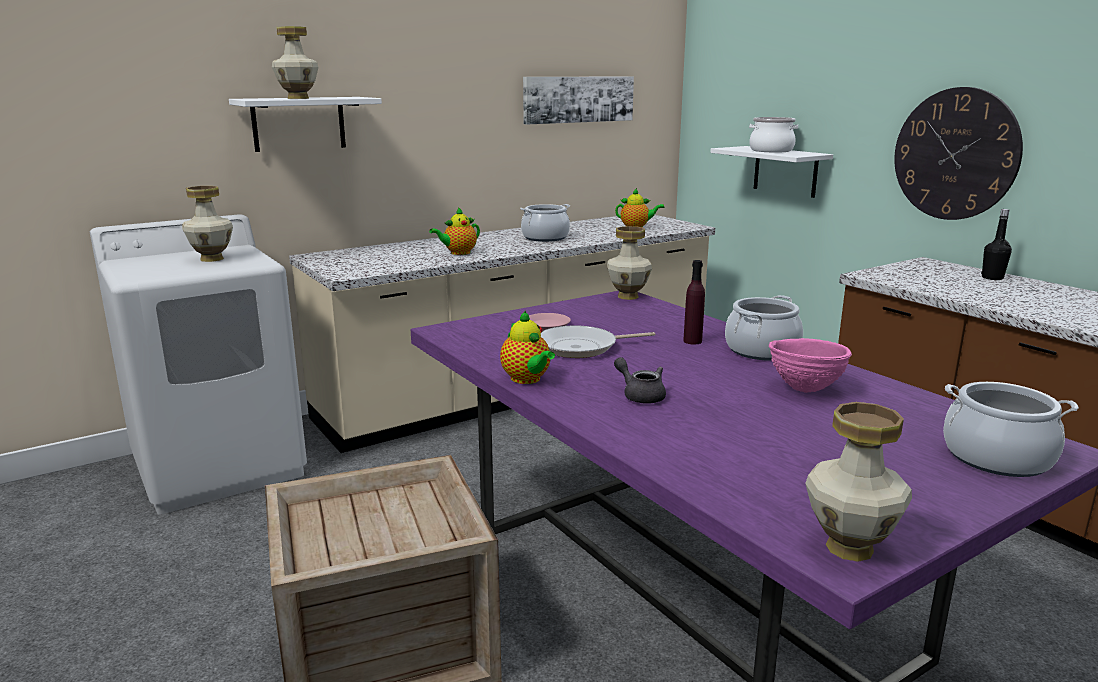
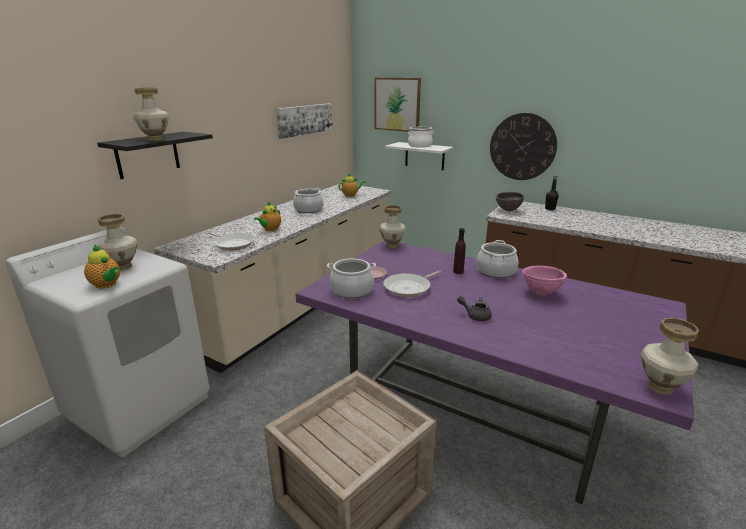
camera: 25 degrees left, 5 degrees up
white shelf [229,97,382,152] -> black shelf [97,132,213,179]
teapot [500,310,555,384] -> teapot moved to [84,244,120,289]
cooking pot [943,382,1079,477] -> cooking pot moved to [327,258,376,299]
none -> frying pan [208,232,255,251]
none -> picture [375,78,421,132]
none -> brown bowl [496,191,525,211]

